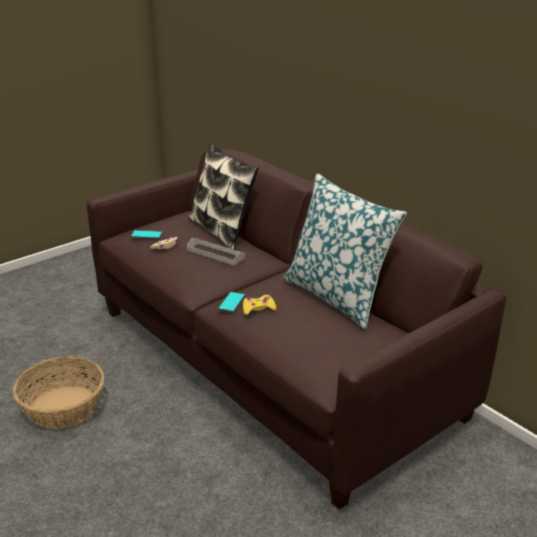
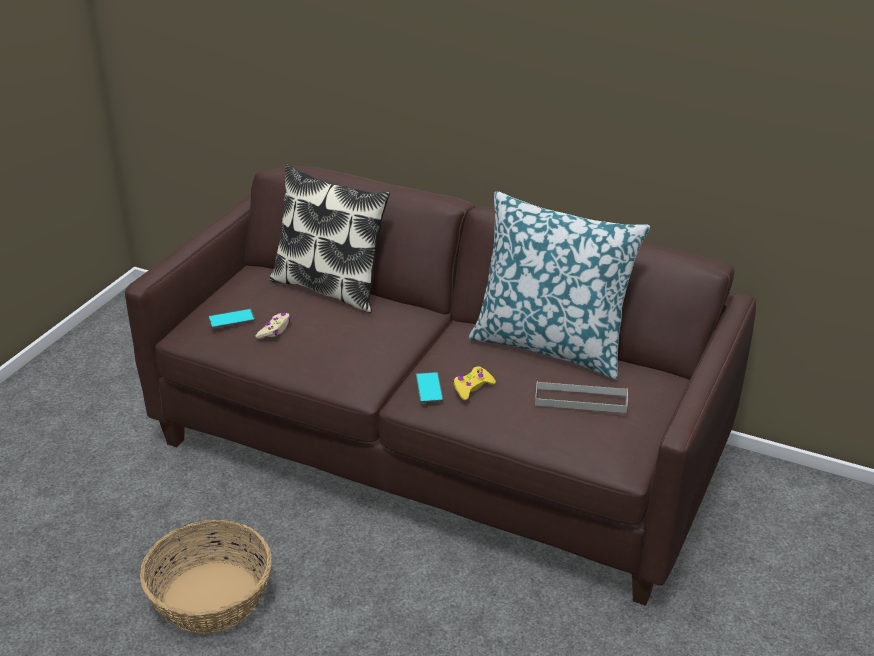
camera: 25 degrees left, 5 degrees up
grey tray [187,238,245,265] -> grey tray moved to [535,381,628,413]

